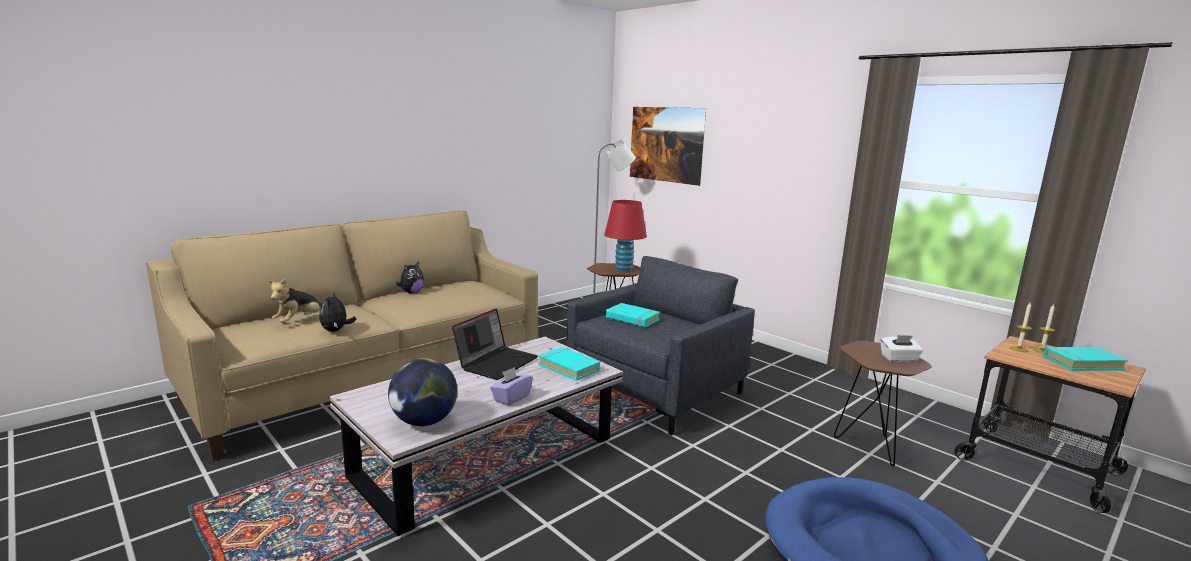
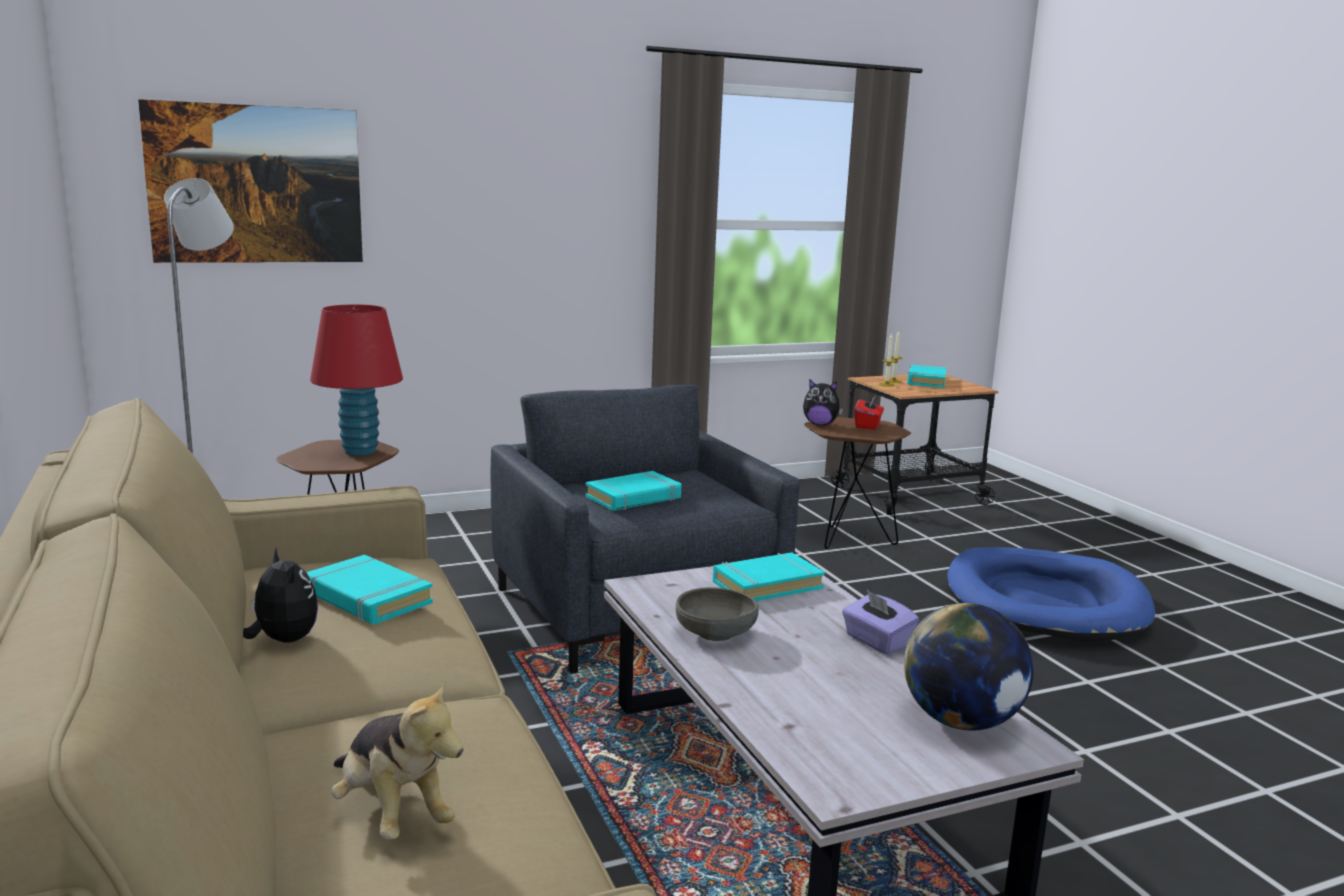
camera: 70 degrees left, 0 degrees up
plush toy [319,293,357,332] -> plush toy moved to [803,380,843,425]
laptop [452,308,538,380] -> grey bowl [676,587,758,641]
white tissue box [880,335,923,362] -> red tissue box [855,394,884,430]
none -> turquoise book [307,555,433,625]

